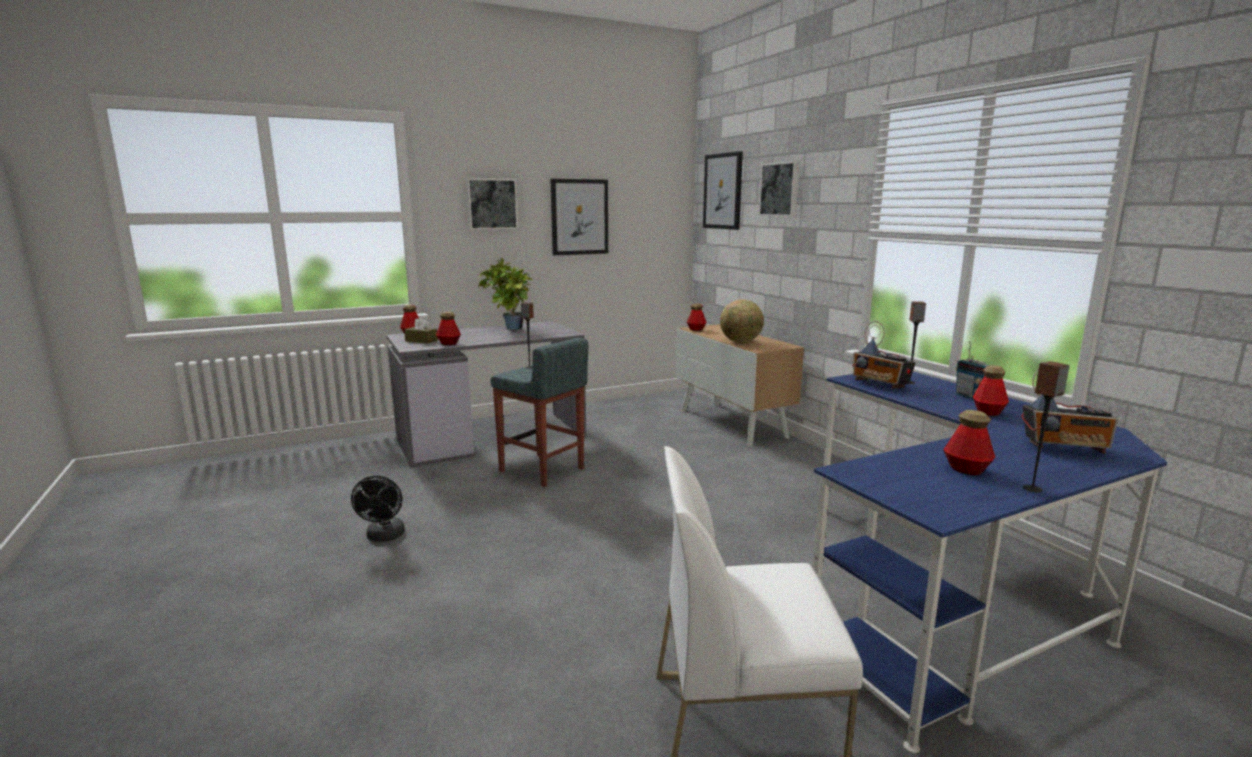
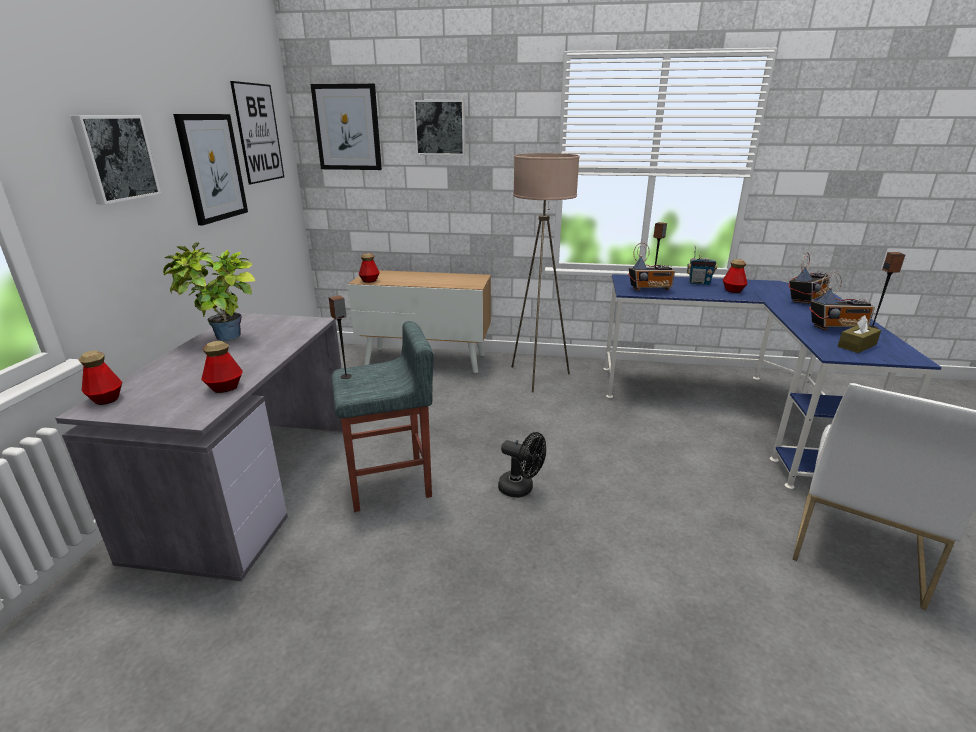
camera: 55 degrees left, 10 degrees up
black fan [351,476,405,542] -> black fan moved to [498,432,546,498]
brown tissue box [404,317,438,344] -> brown tissue box moved to [838,315,881,353]
globe [720,299,764,343] -> none
bottle [943,410,995,475] -> radio [810,272,875,331]
none -> picture [230,81,284,184]
none -> beige floor lamp [511,153,580,392]

